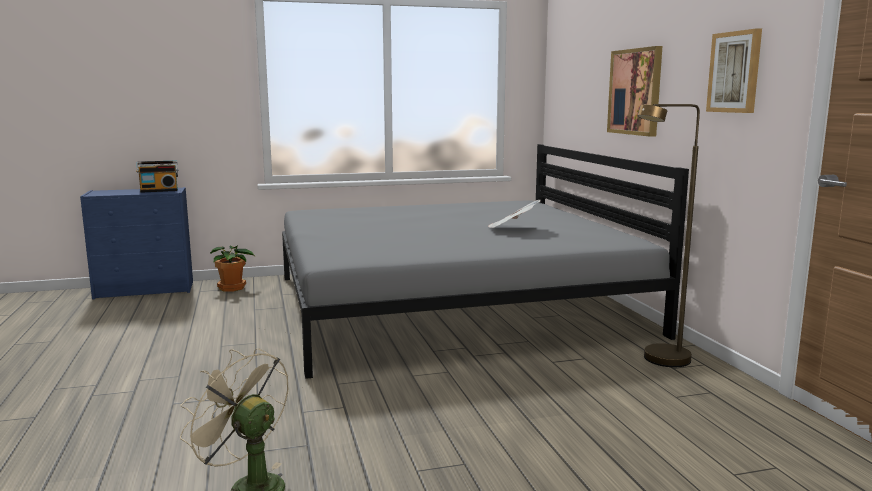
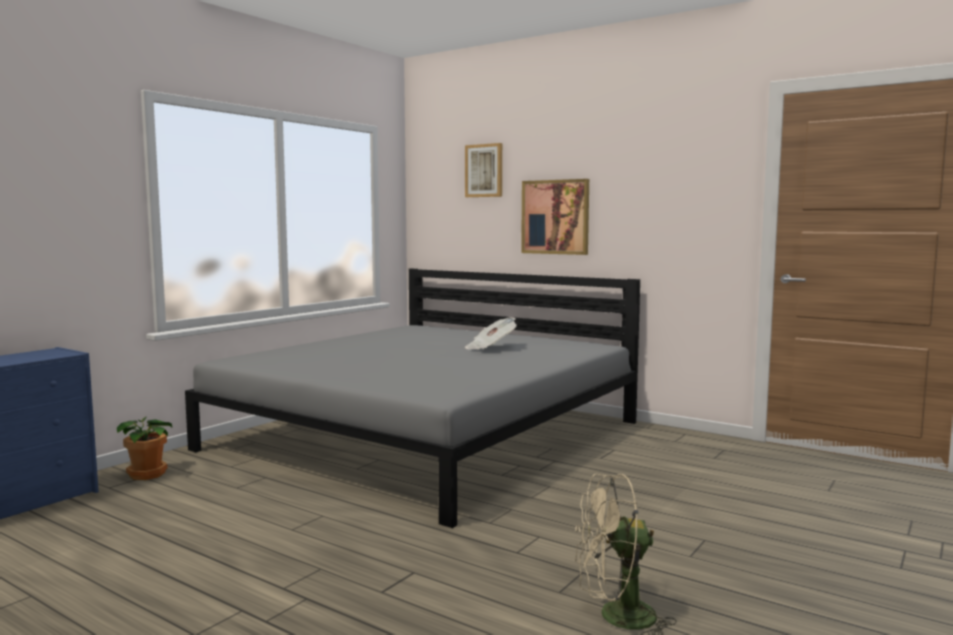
camera: 40 degrees left, 5 degrees down
radio [136,161,179,193] -> none
brown floor lamp [638,104,700,367] -> none
picture [706,28,762,113] -> picture moved to [465,143,502,197]

